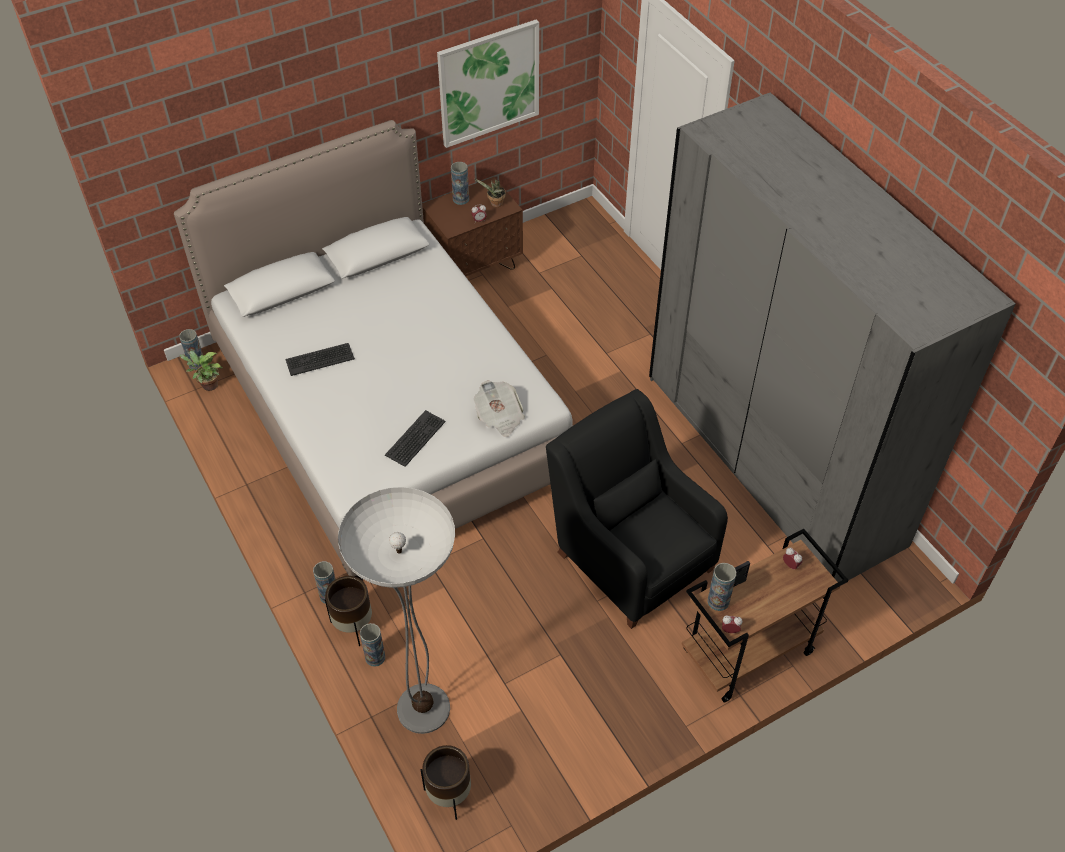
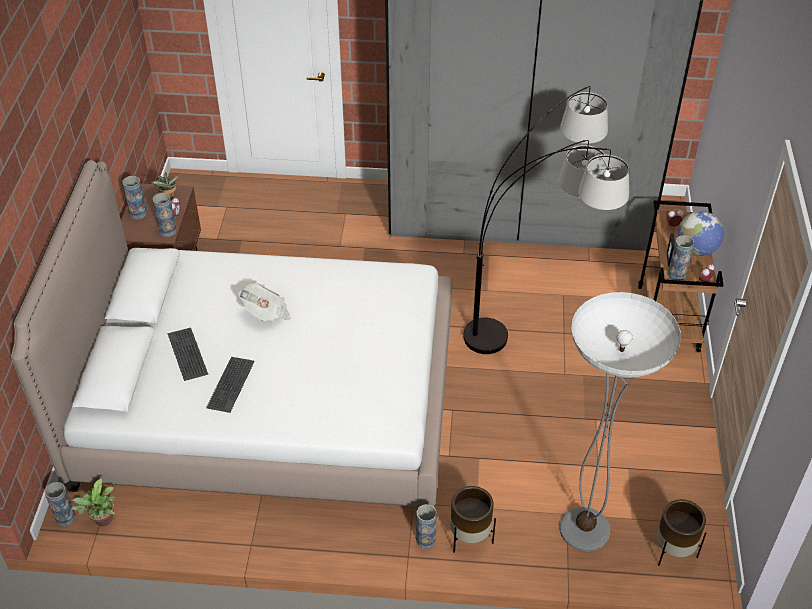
camera: 55 degrees left, 5 degrees down
vase [360,623,385,667] -> vase moved to [153,193,177,237]
keyboard [385,410,446,467] -> keyboard moved to [168,328,208,381]
picture [437,19,539,148] -> none
newspaper [474,380,525,437] -> newspaper moved to [238,283,290,322]
black armchair [546,389,728,629] -> floor lamp [463,86,629,354]
none -> globe [678,211,724,256]

